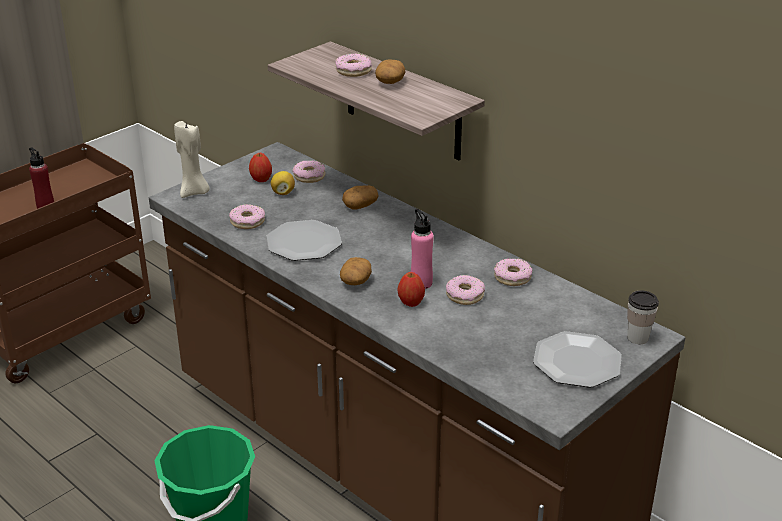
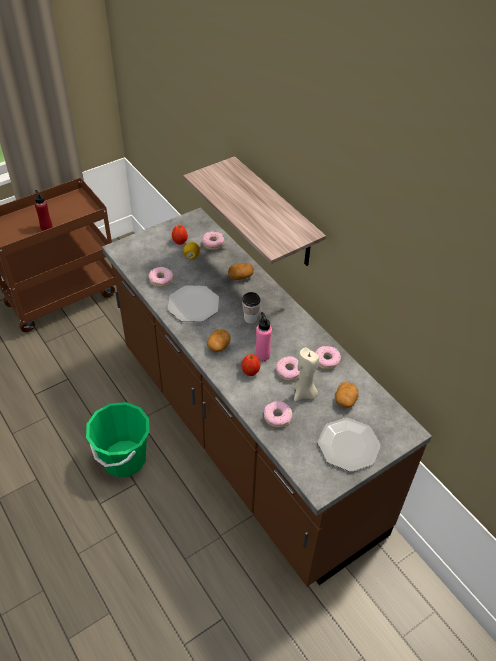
camera: 10 degrees right, 15 degrees up
beige candle [174,121,210,198] -> beige candle moved to [294,347,319,402]
donut [335,53,372,77] -> donut moved to [264,401,292,428]
potato [375,59,405,84] -> potato moved to [335,382,359,408]
cup [627,291,659,344] -> cup moved to [242,292,260,324]

